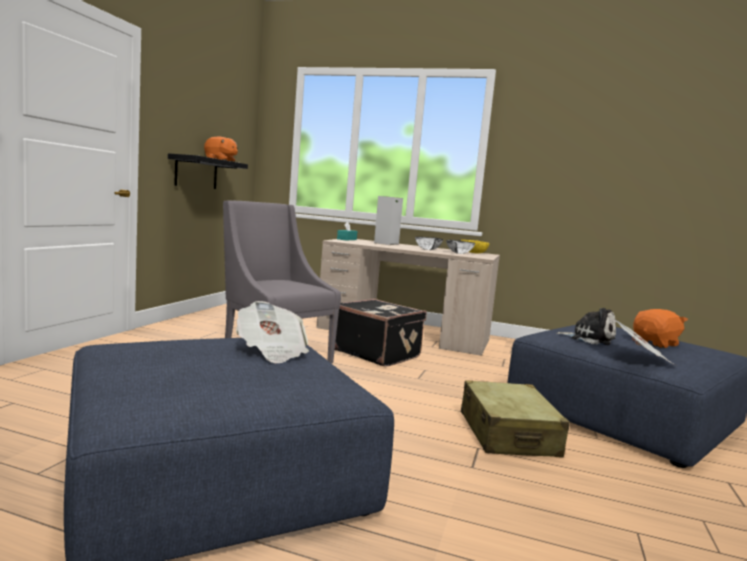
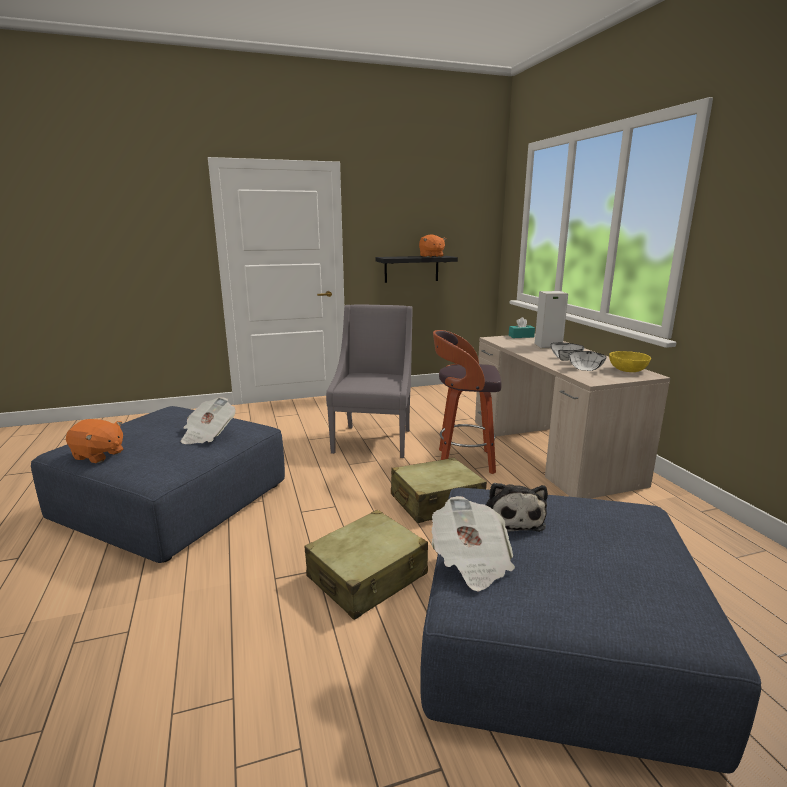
camera: 55 degrees right, 10 degrees up
black suitcase [335,299,426,367] -> stool [433,330,502,474]
orange plush toy [633,309,688,348] -> orange plush toy moved to [66,419,123,463]
none -> beige suitcase [391,457,487,523]

